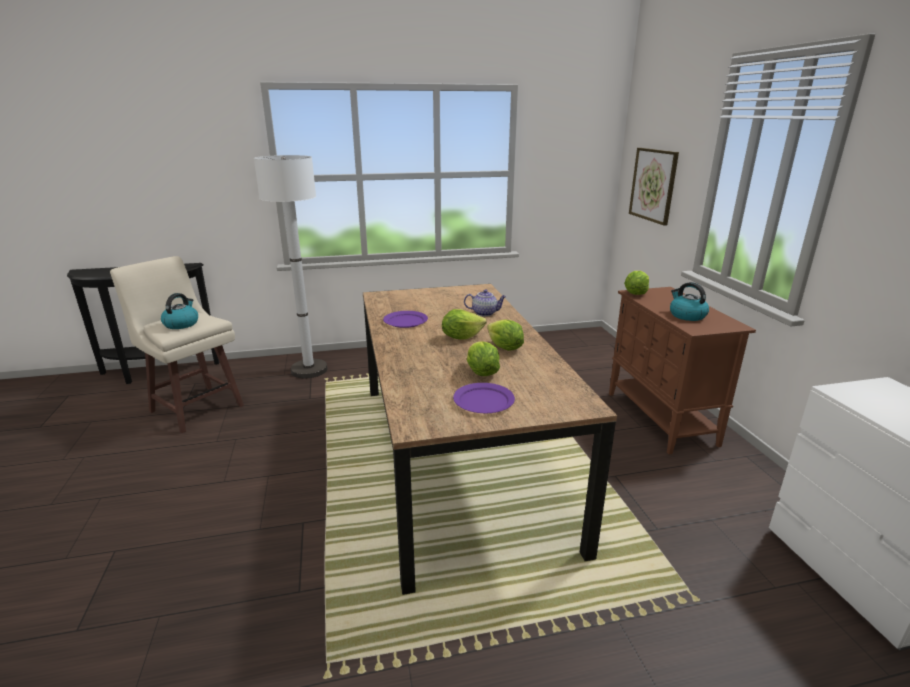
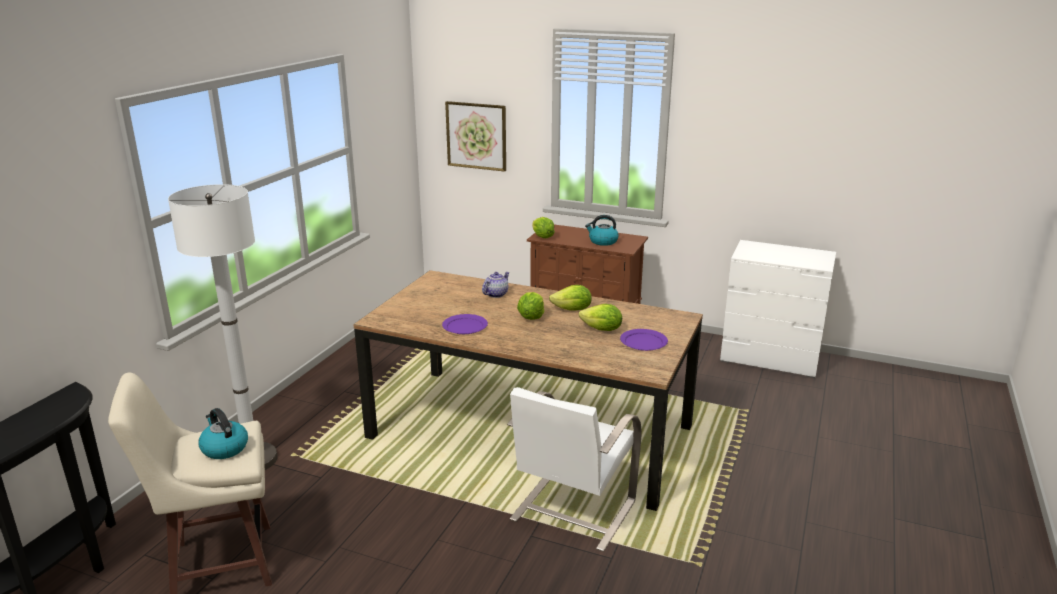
camera: 55 degrees left, 0 degrees up
none -> white chair [507,387,642,552]

